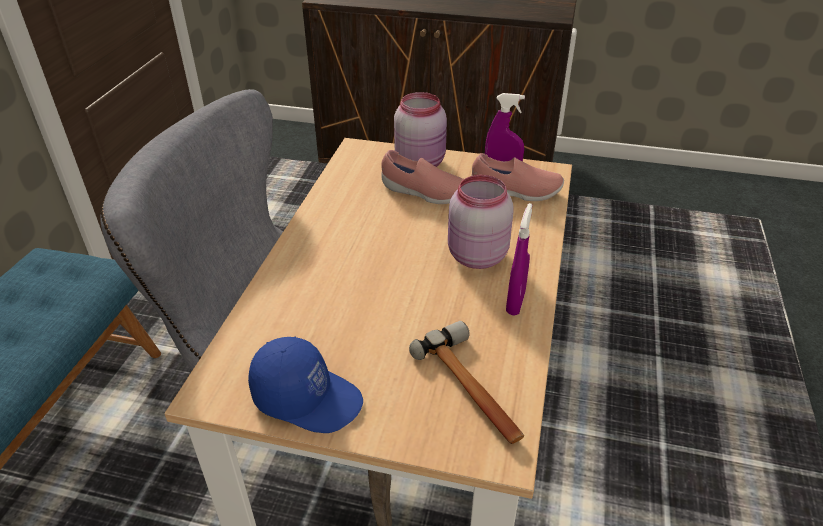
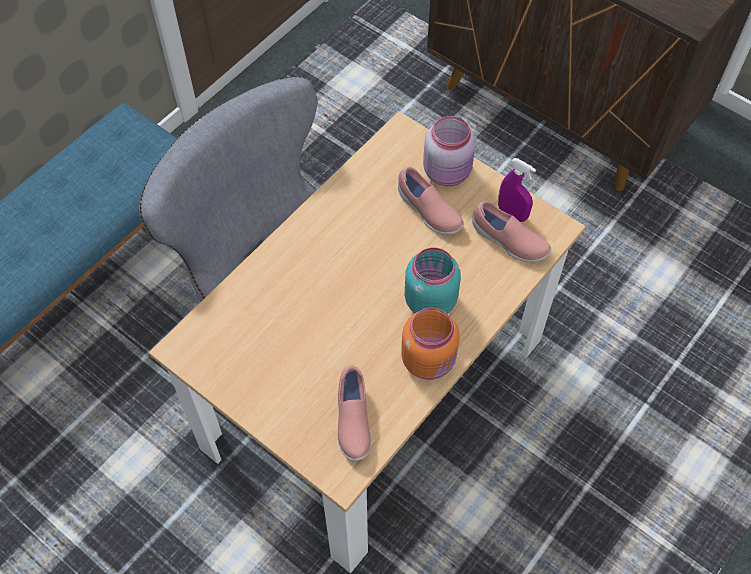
camera: 25 degrees right, 20 degrees up
blue cap [248,336,363,433] -> none
hammer [409,321,524,444] -> pink shoe [337,365,371,461]
pink jar [448,175,513,269] -> turquoise jar [405,248,461,314]
purple spray bottle [506,203,532,316] -> orange jar [401,308,460,380]

